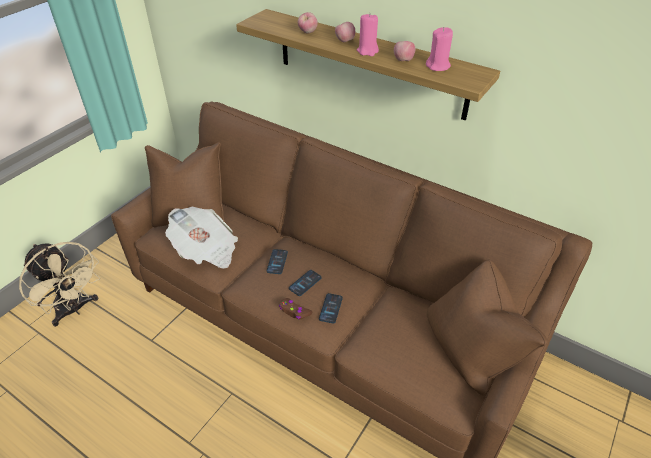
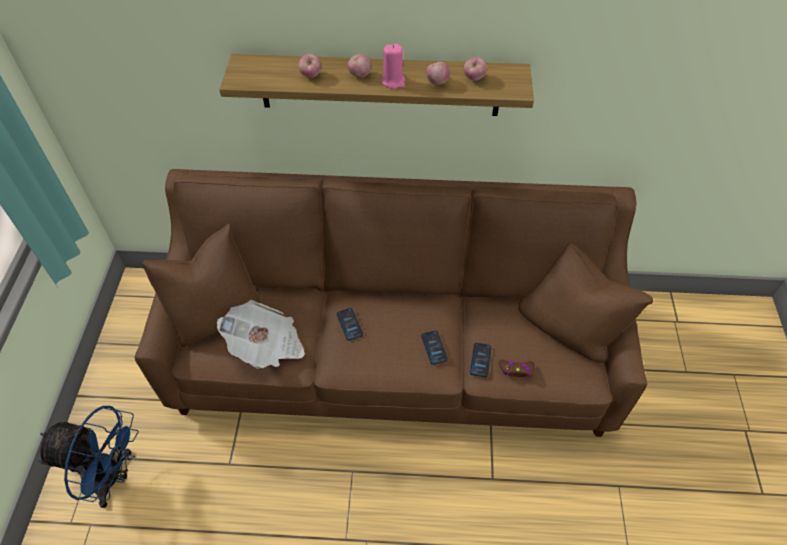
camera: 30 degrees left, 10 degrees up
beige fan [19,242,100,327] -> blue fan [38,406,139,508]
brown game controller [279,298,312,320] -> brown game controller moved to [499,360,535,377]
phone [289,270,322,296] -> phone moved to [470,343,492,377]
pink candle [426,27,453,71] -> apple [464,57,487,81]

